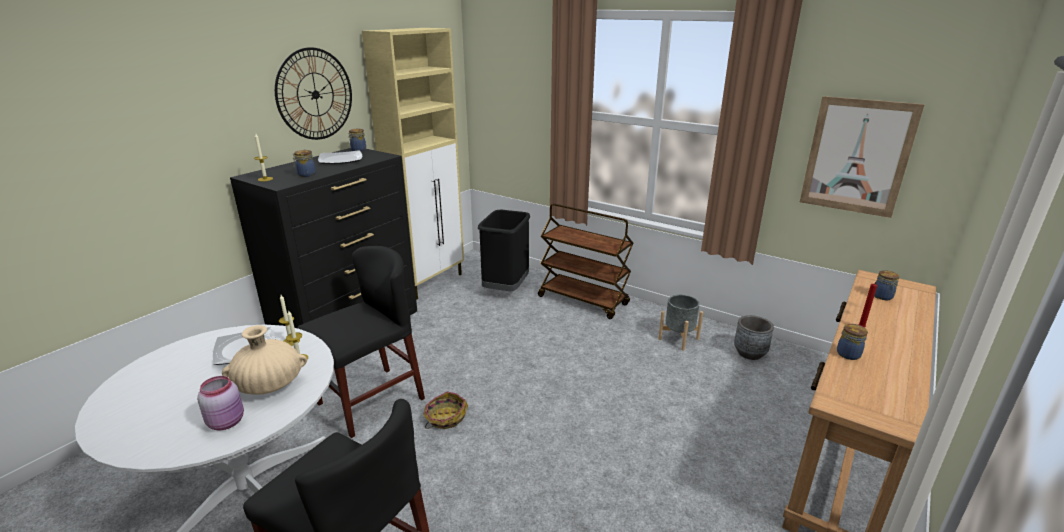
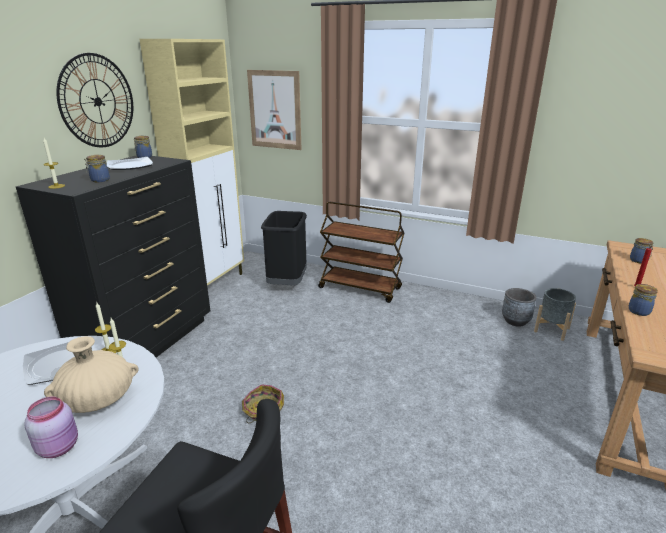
camera: 10 degrees left, 0 degrees up
black chair [298,246,425,438] -> none
grey planter [658,295,703,351] -> grey planter moved to [534,288,576,341]
picture [800,96,925,218] -> picture moved to [247,70,302,150]

